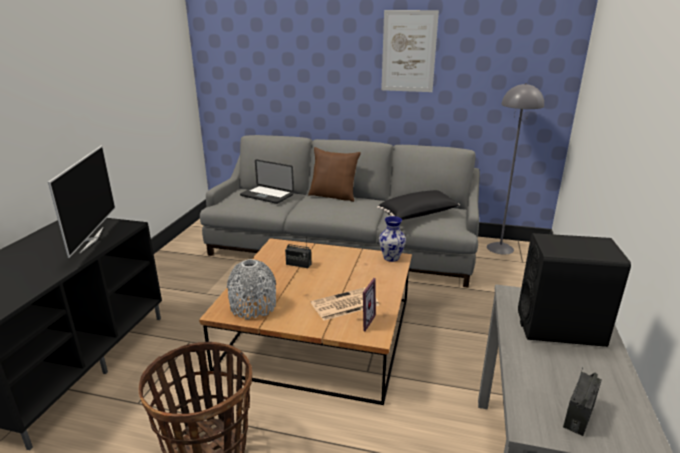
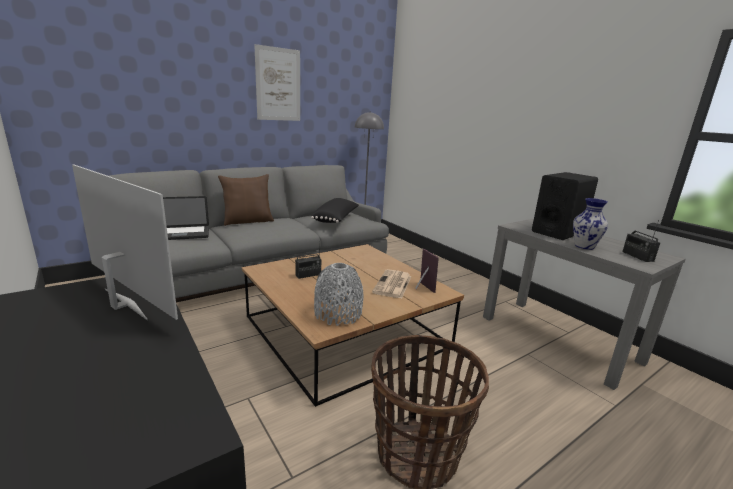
camera: 50 degrees left, 5 degrees down
vase [379,216,406,262] -> vase moved to [573,198,608,250]

